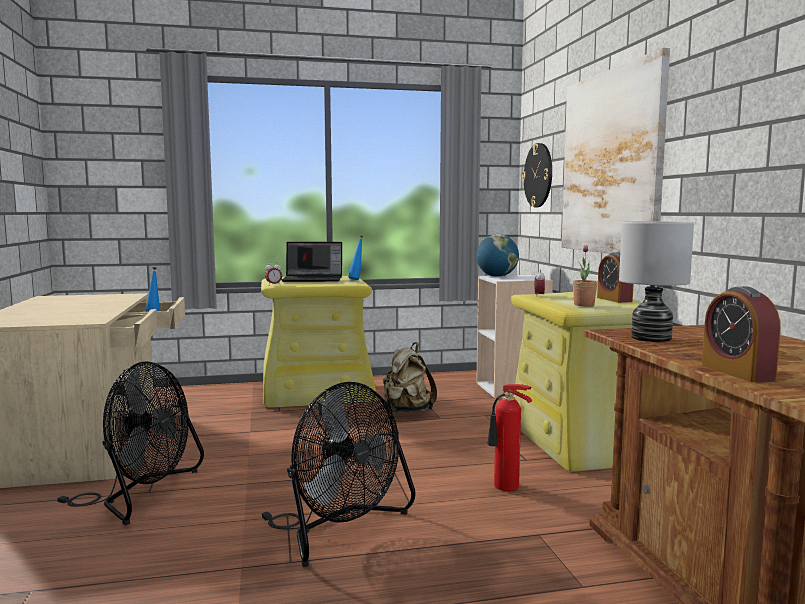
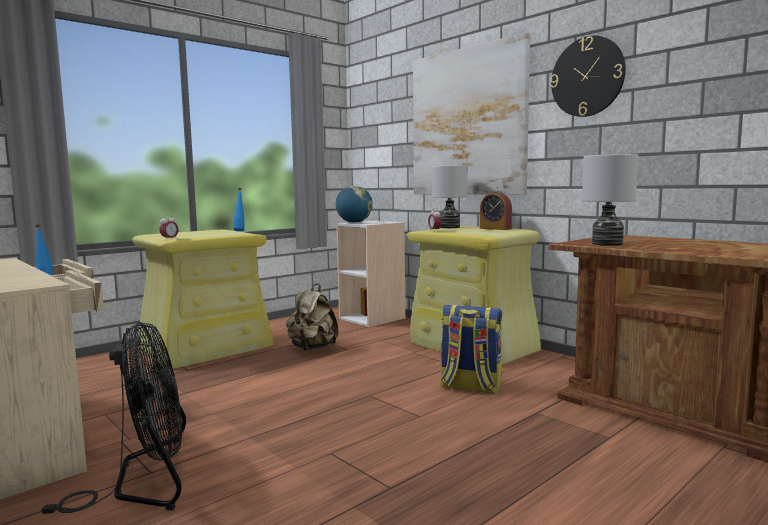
camera: 30 degrees left, 0 degrees up
black fan [262,382,415,567] -> none
laptop [282,242,342,282] -> none
fire extinguisher [487,384,533,491] -> backpack [440,305,502,394]
wall clock [522,143,552,207] -> wall clock moved to [550,36,626,117]
potted plant [573,245,598,306] -> none
alarm clock [702,286,781,382] -> none
none -> grey table lamp [432,165,467,228]

